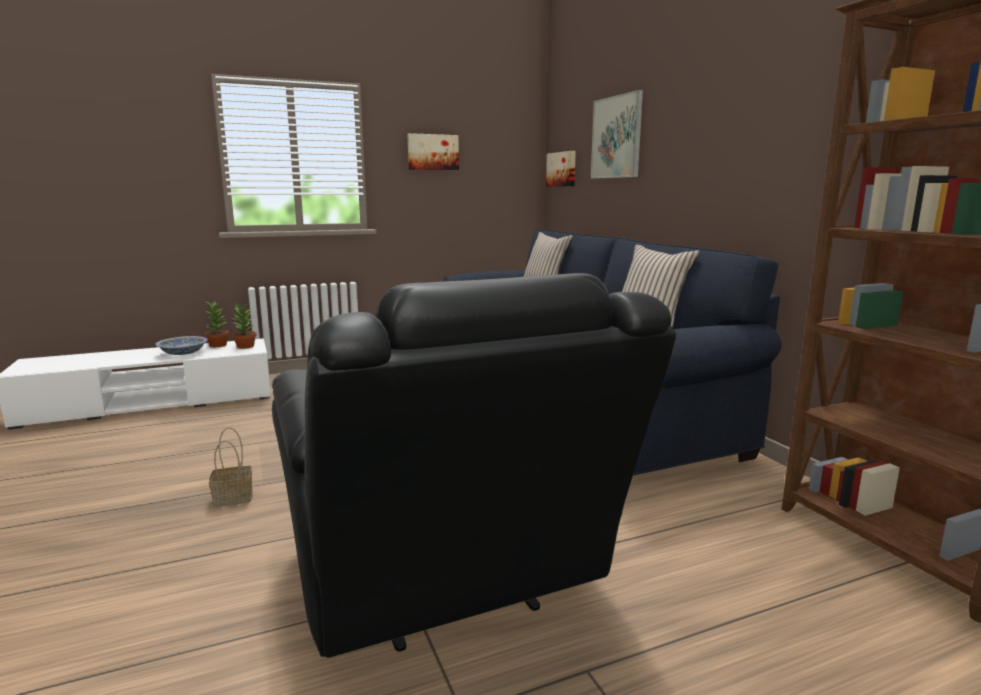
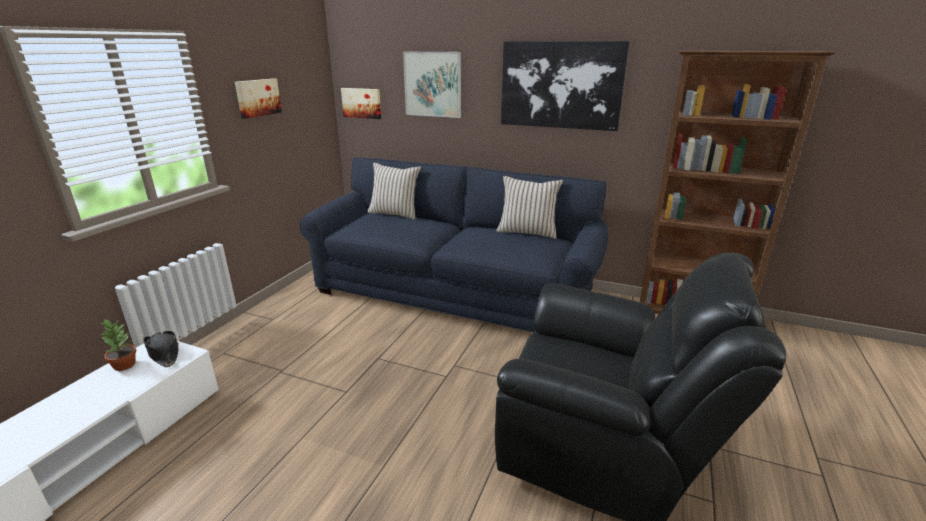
camera: 45 degrees left, 10 degrees up
bowl [156,336,208,355] -> none
basket [209,427,253,507] -> none
potted plant [232,303,256,349] -> black hat [143,331,179,367]
none -> picture [501,41,630,131]

